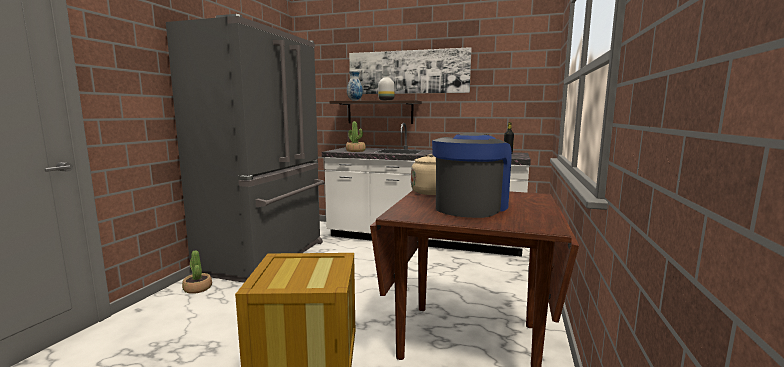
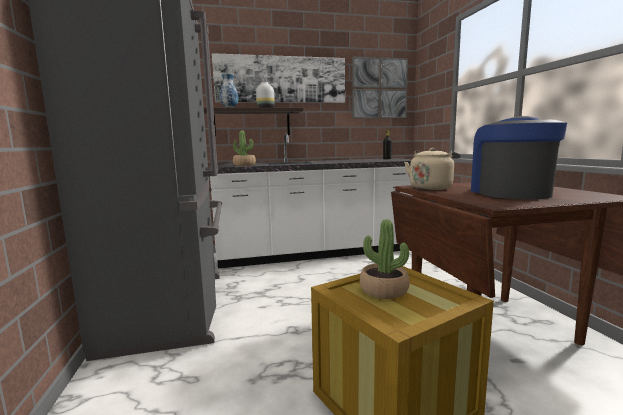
camera: 30 degrees left, 0 degrees up
potted plant [182,250,212,294] -> potted plant moved to [360,219,410,299]
none -> picture [352,57,408,119]

